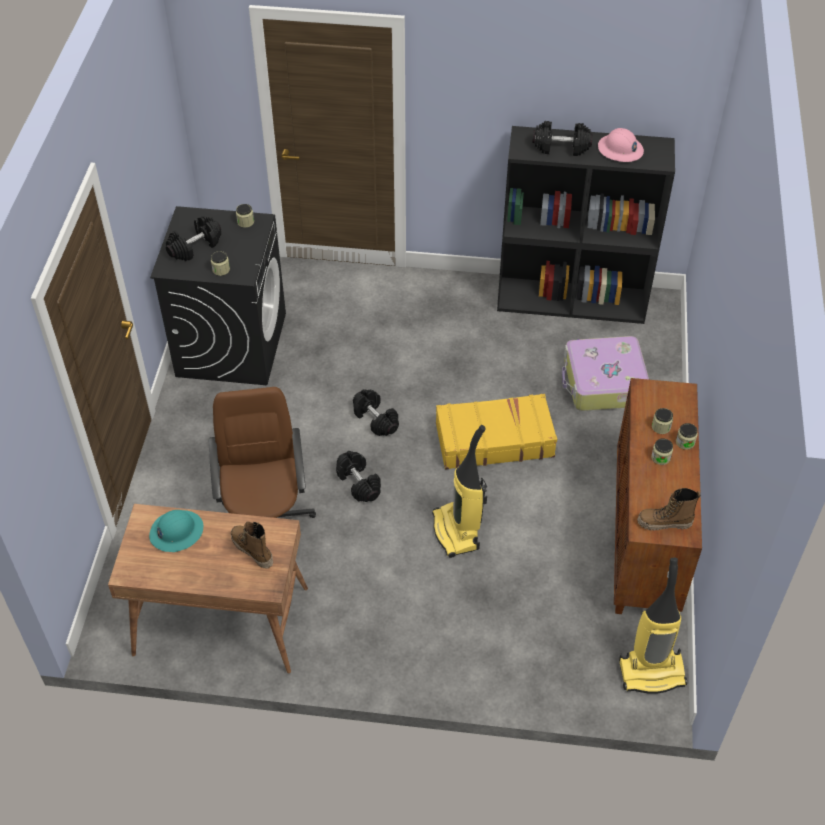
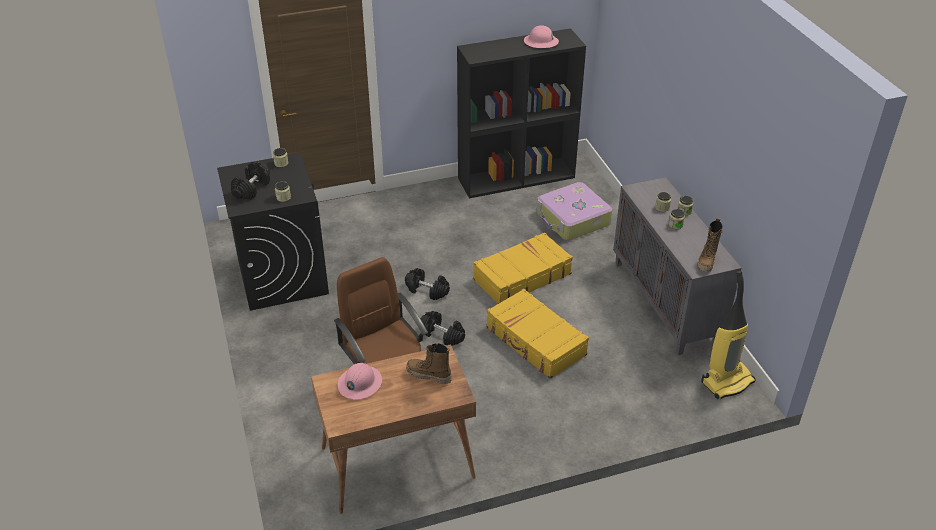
camera: 25 degrees left, 10 degrees down
turquoise hard hat [149,510,203,552] -> pink hard hat [338,363,382,399]
vacuum cleaner [432,425,487,558] -> yellow suitcase [486,289,589,379]
black dumbbell [532,121,593,156] -> none
brown cabinet [614,378,702,614] -> grey cabinet [613,177,742,355]
boot [637,488,701,530] -> boot turned 45 degrees counterclockwise [697,218,723,272]

